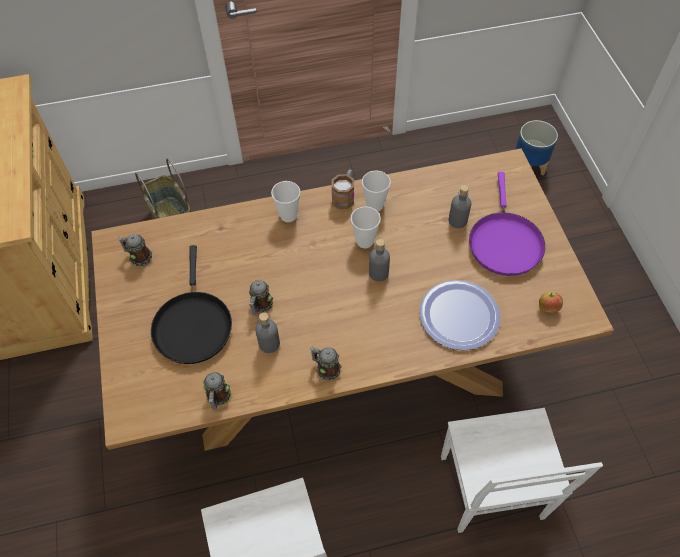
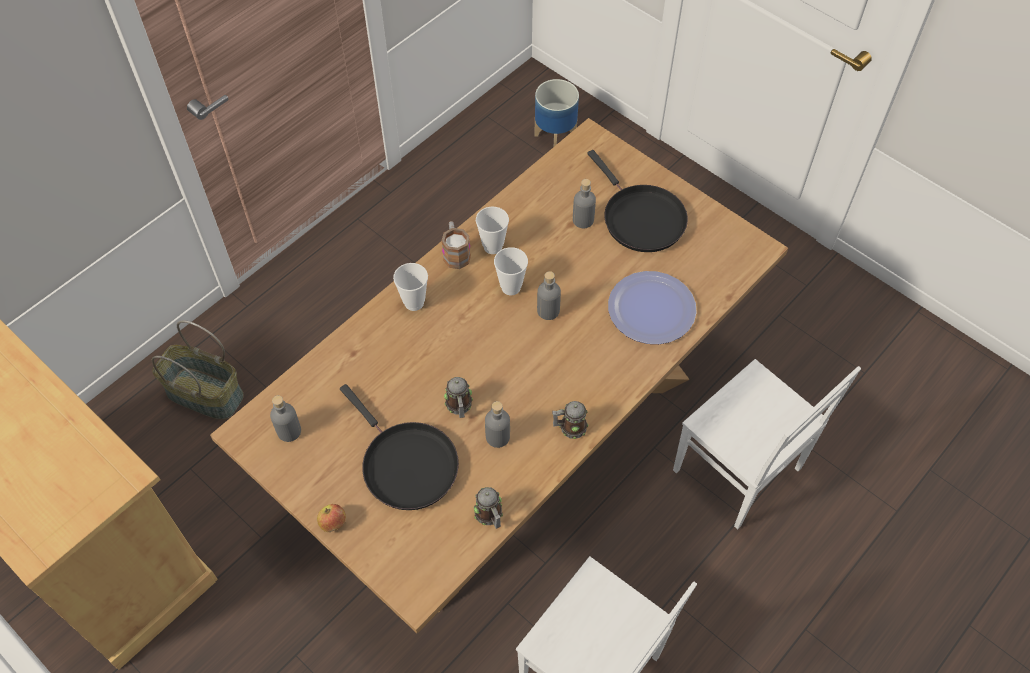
camera: 35 degrees left, 0 degrees up
mug [118,234,152,267] -> grey bottle [270,395,301,442]
purple frying pan [469,172,545,276] -> black frying pan [587,150,688,252]
apple [539,292,563,313] -> apple moved to [317,504,346,532]

